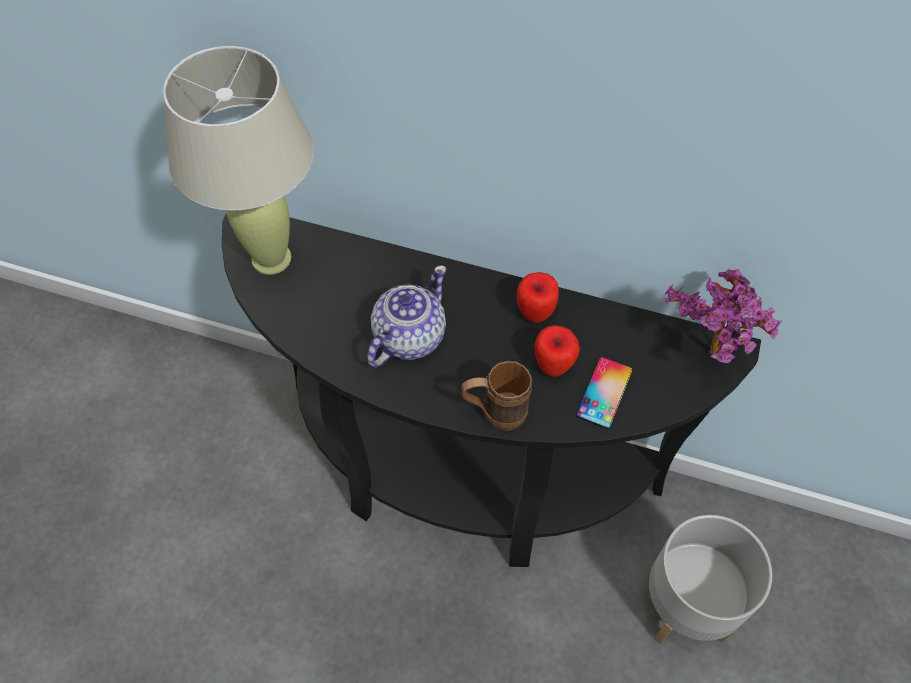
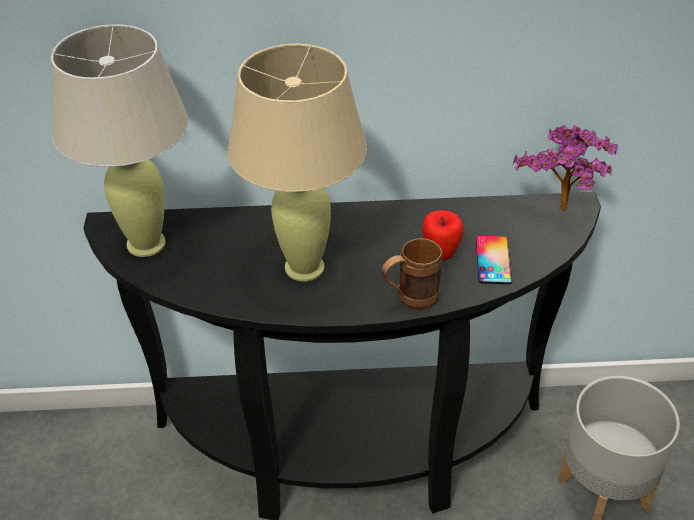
camera: 20 degrees left, 15 degrees down
teapot [367,265,446,367] -> beige table lamp [227,43,367,282]
apple [517,272,559,323] -> none

